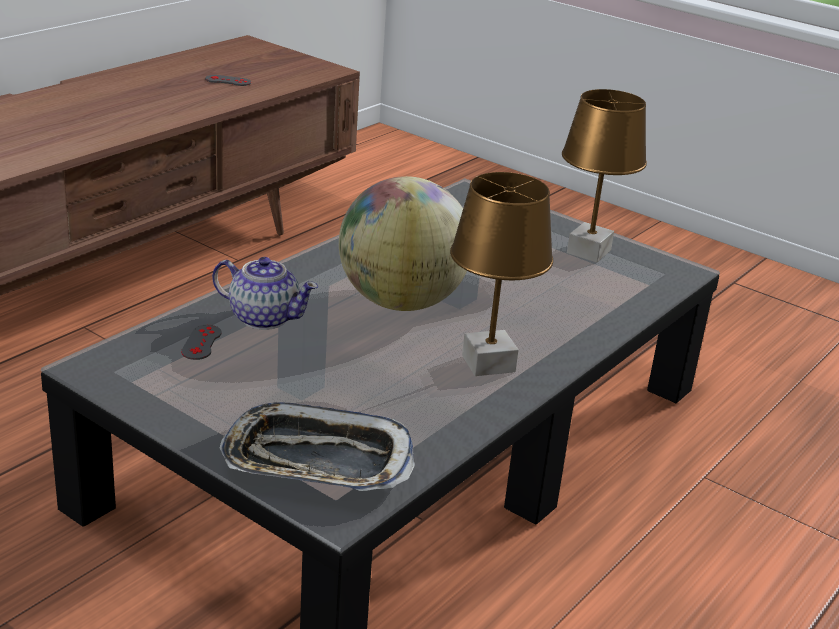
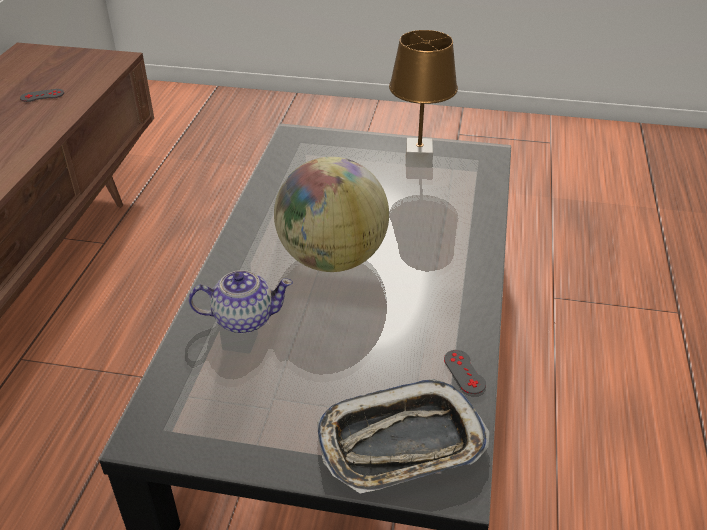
camera: 25 degrees left, 10 degrees up
grey game controller [181,325,222,360] -> grey game controller moved to [444,350,486,394]
brown table lamp [450,172,553,376] -> none

